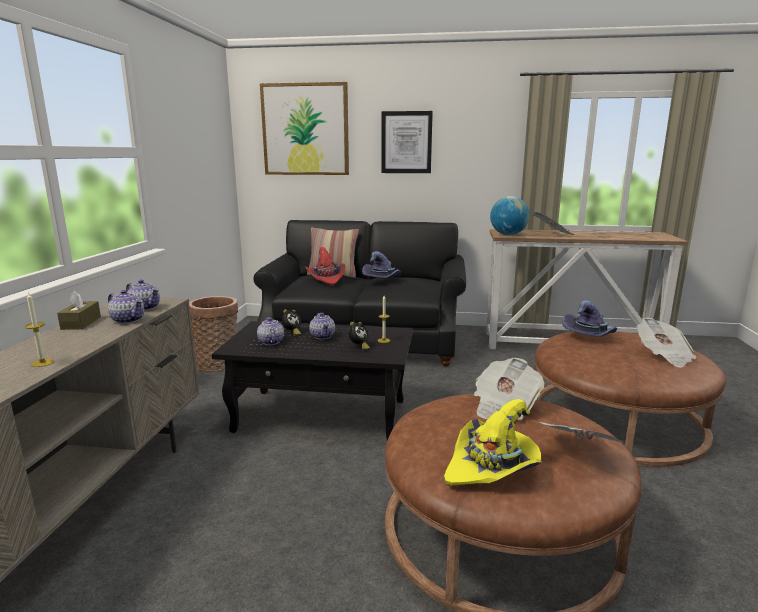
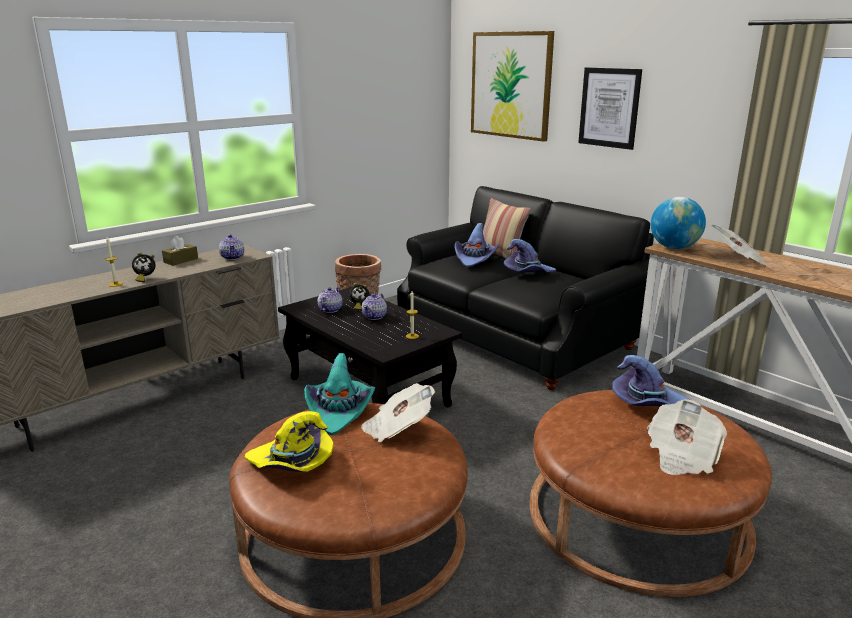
camera: 40 degrees right, 5 degrees up
teapot [108,290,144,324] -> none
red hat [305,247,345,285] -> purple hat [454,223,499,267]
alarm clock [349,322,370,350] -> alarm clock moved to [132,252,156,282]
newspaper [540,422,625,443] -> none
none -> turquoise hat [304,353,375,435]

